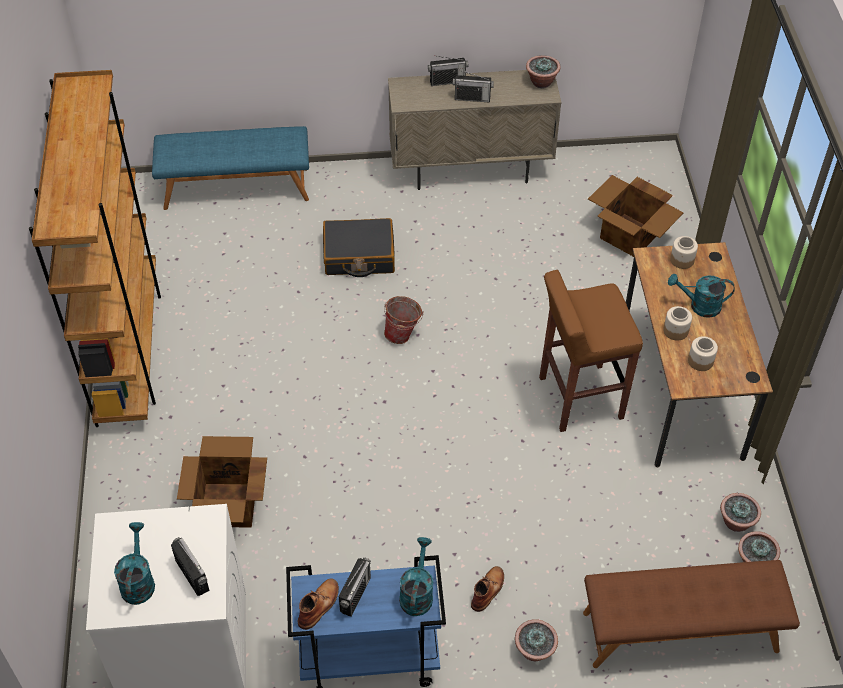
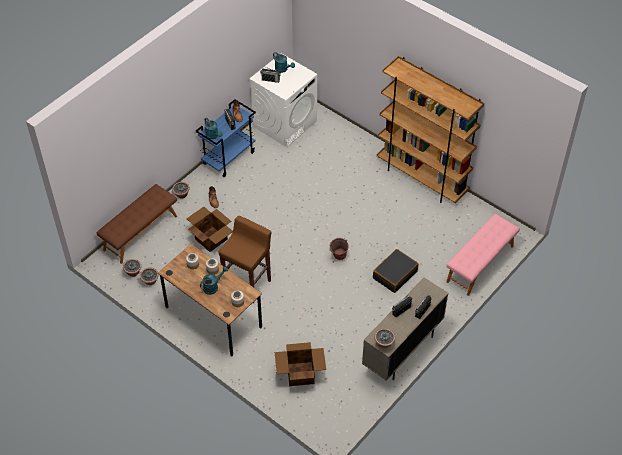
camera: 135 degrees right, 0 degrees up
blue bench [152,126,309,210] -> pink bench [446,214,520,296]
cardboard box [177,436,267,528] -> cardboard box moved to [187,207,233,252]

